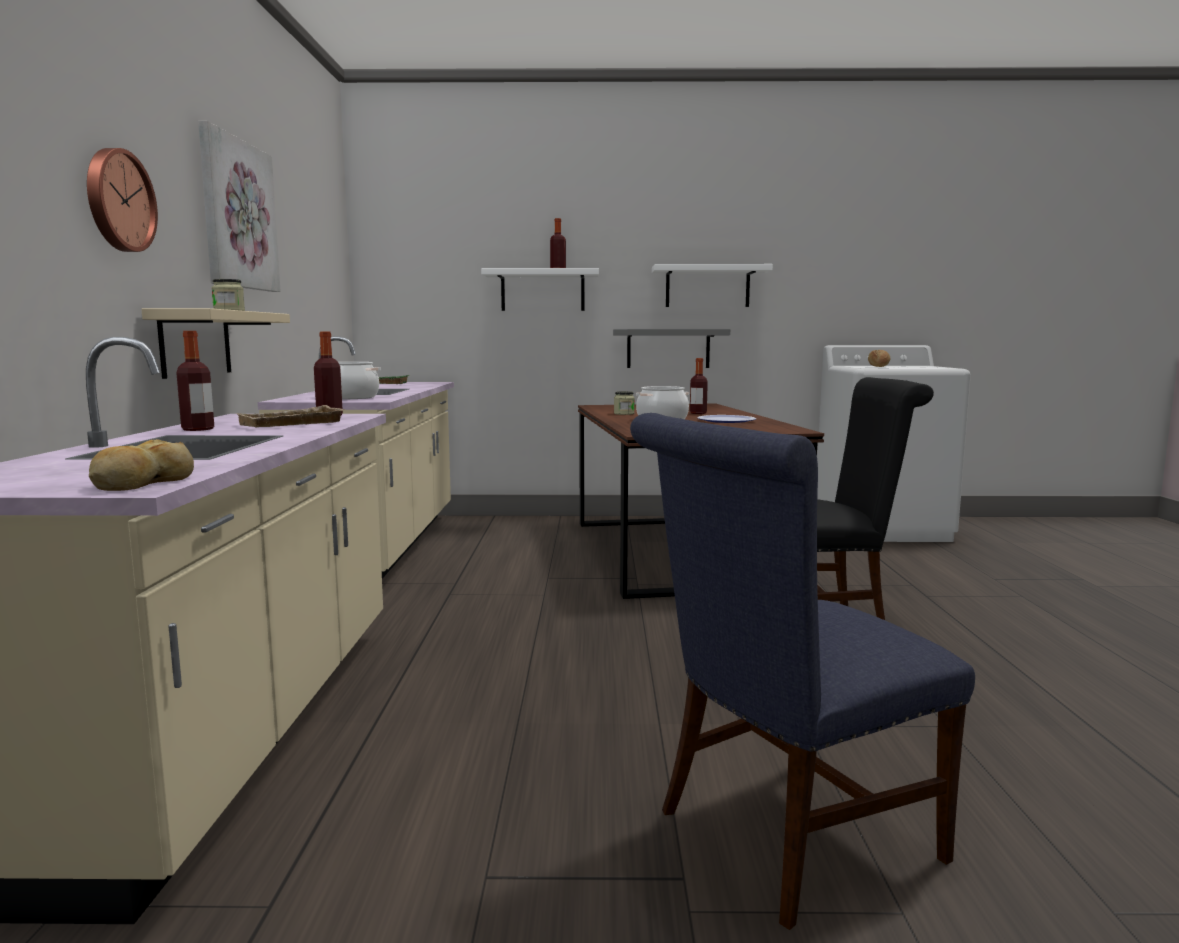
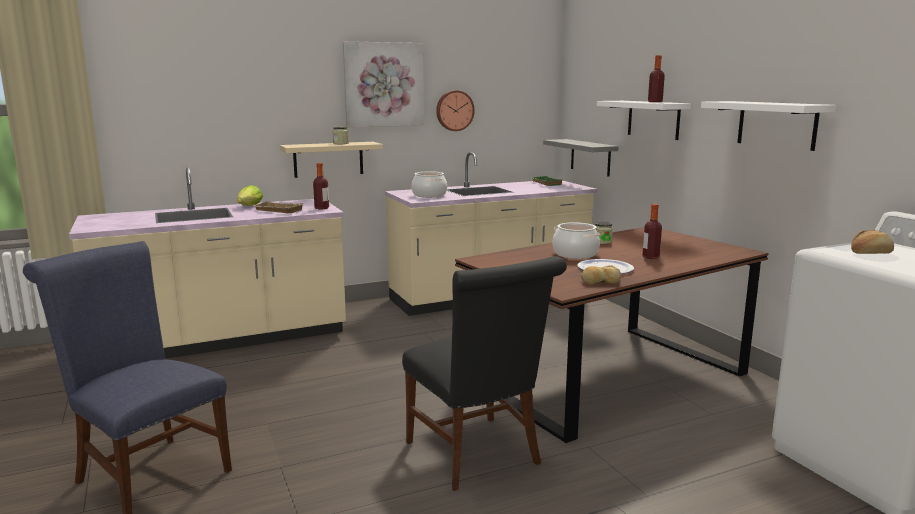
camera: 65 degrees right, 5 degrees up
wall clock [87,148,158,252] -> wall clock moved to [436,90,475,131]
bread [89,439,194,491] -> bread moved to [581,265,621,285]
bottle [176,331,214,431] -> lettuce [237,185,263,206]
grey shelf [613,329,730,368] -> grey shelf moved to [543,139,619,177]

